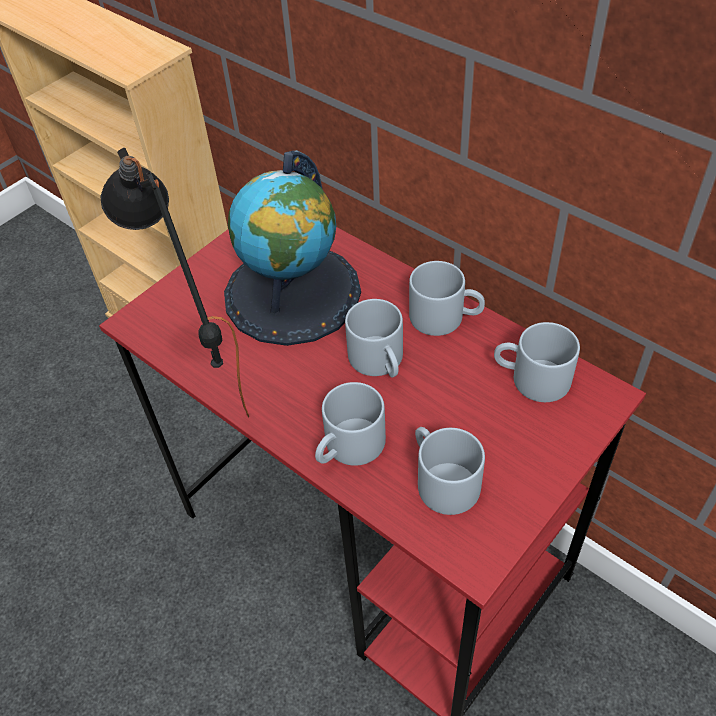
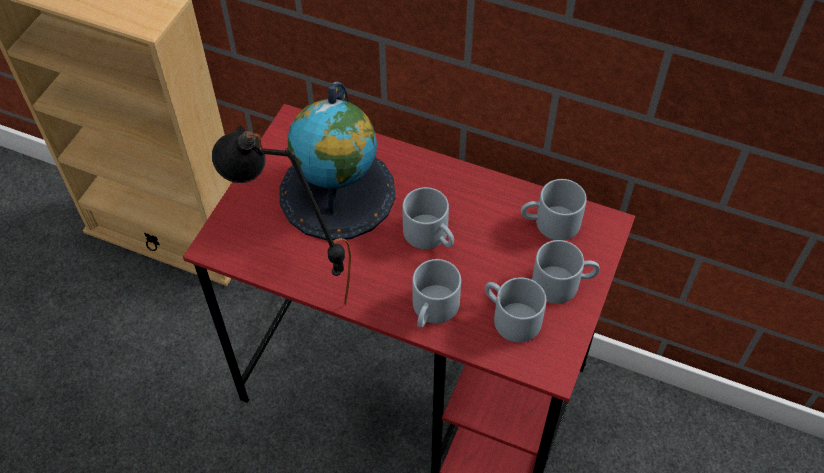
camera: 20 degrees left, 5 degrees up
grey mug [409,261,485,336] -> grey mug moved to [532,240,600,304]

